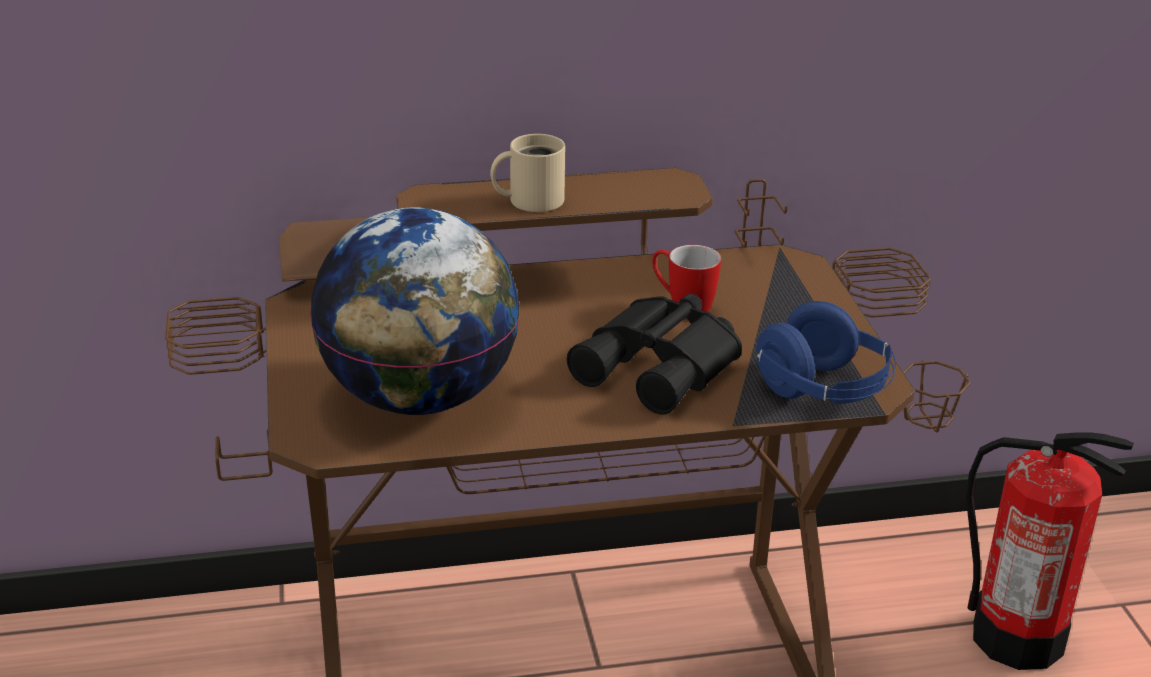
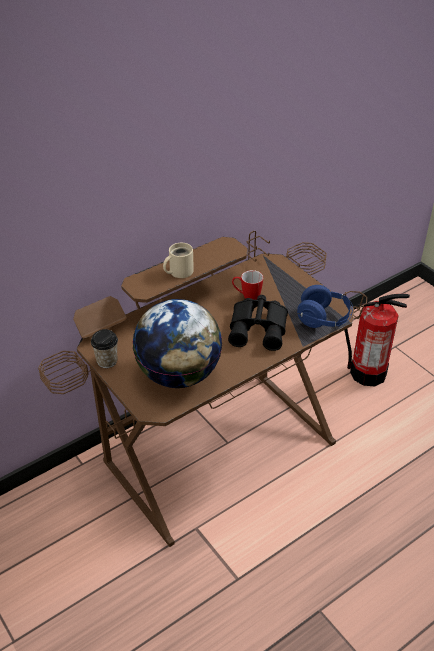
camera: 25 degrees left, 10 degrees up
none -> cup [91,329,118,368]

